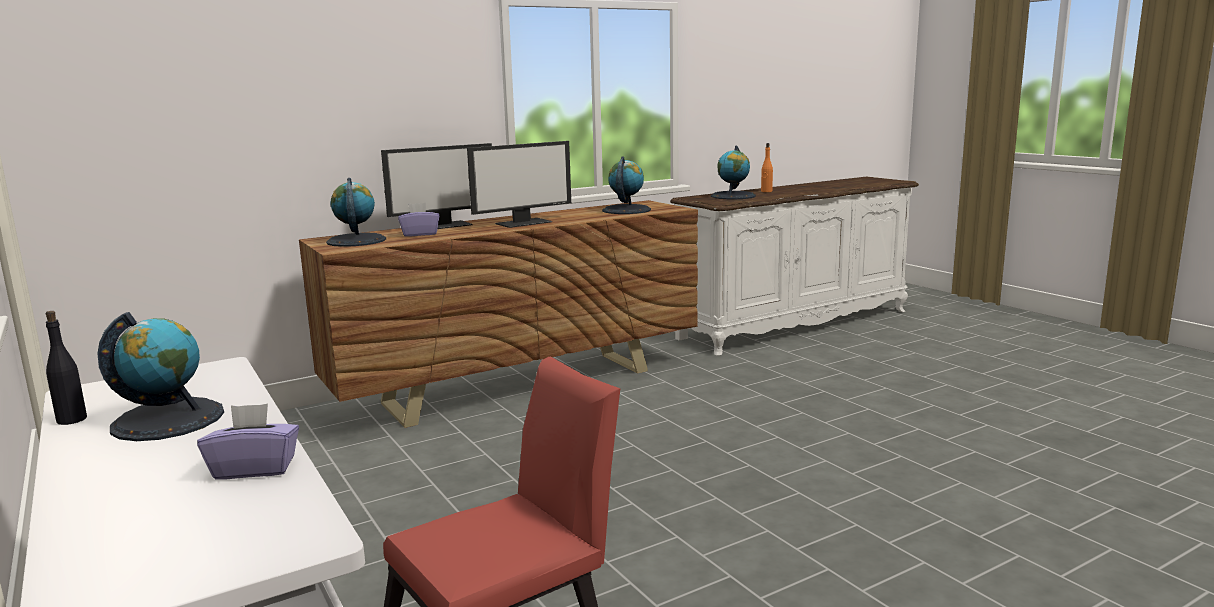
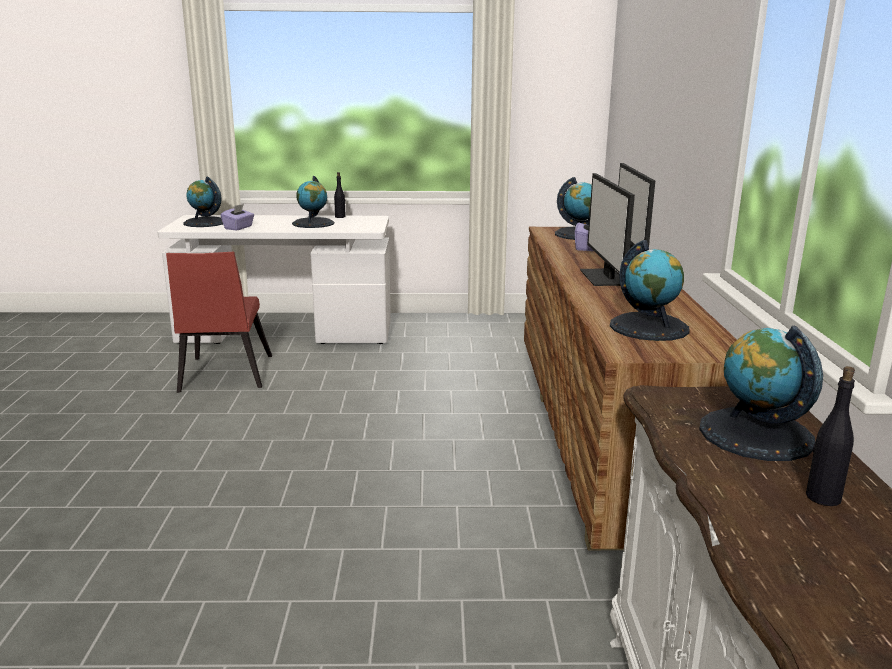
camera: 120 degrees right, 5 degrees up
orange bottle [761,143,773,192] -> black bottle [806,366,855,506]
none -> globe [183,177,223,227]

